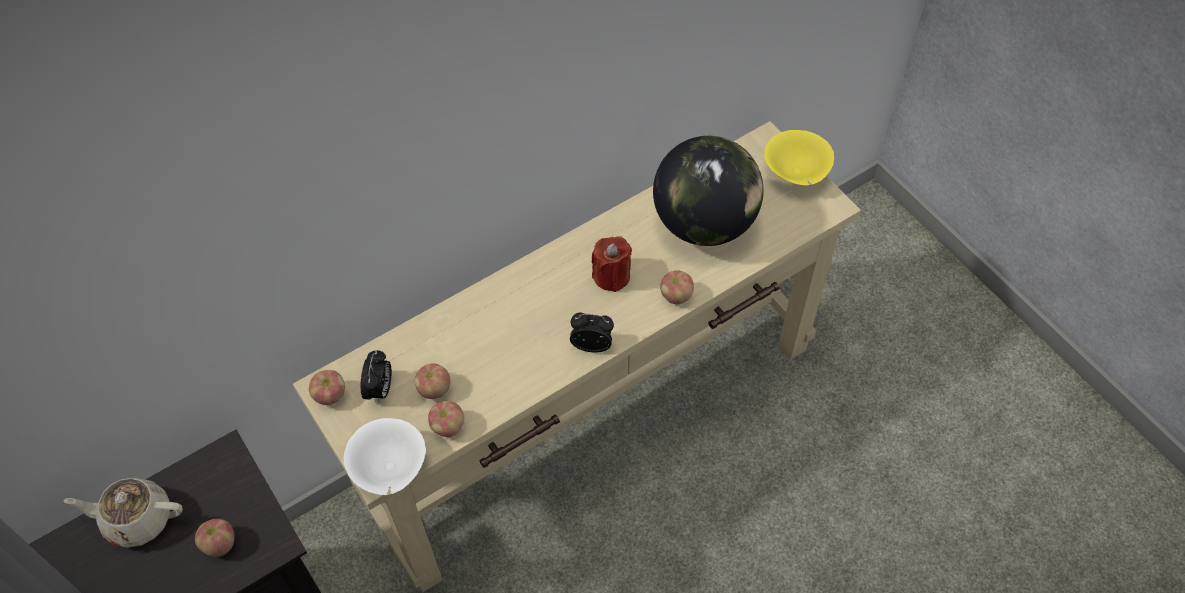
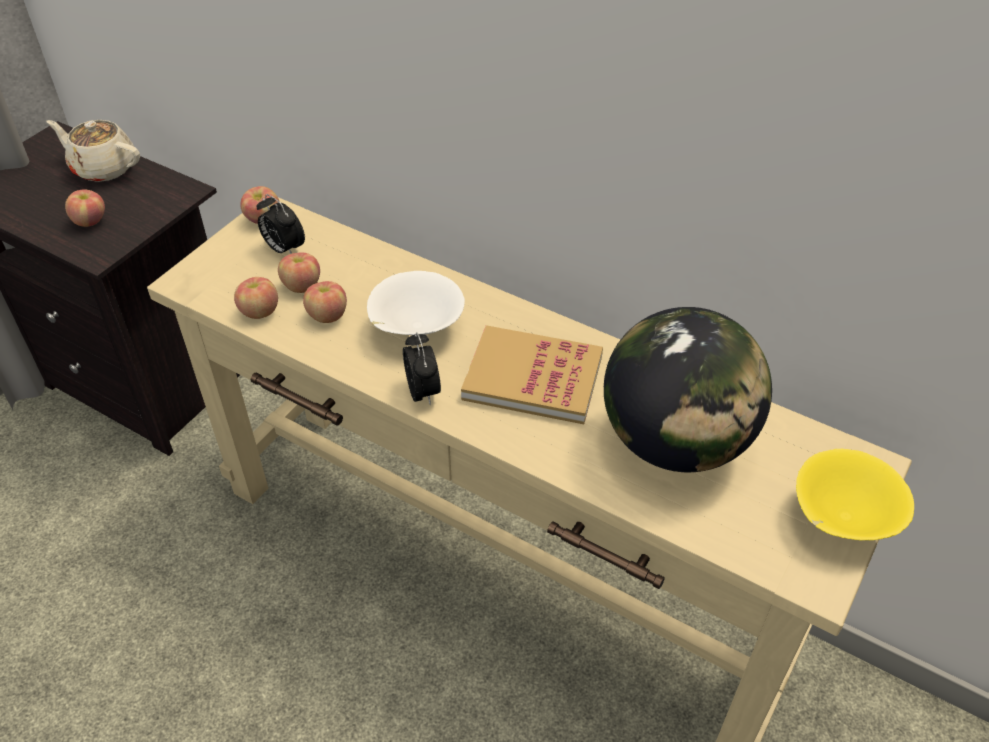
camera: 65 degrees right, 10 degrees down
beige teapot [63,478,183,548] -> beige teapot turned 45 degrees counterclockwise [46,120,140,182]
white bowl [344,418,426,495] -> white bowl moved to [367,271,465,335]
alarm clock [361,350,391,402] -> alarm clock turned 60 degrees clockwise [257,194,305,254]
red candle [591,236,632,292] -> book [461,325,603,424]
apple [660,270,694,304] -> apple moved to [303,281,347,323]

